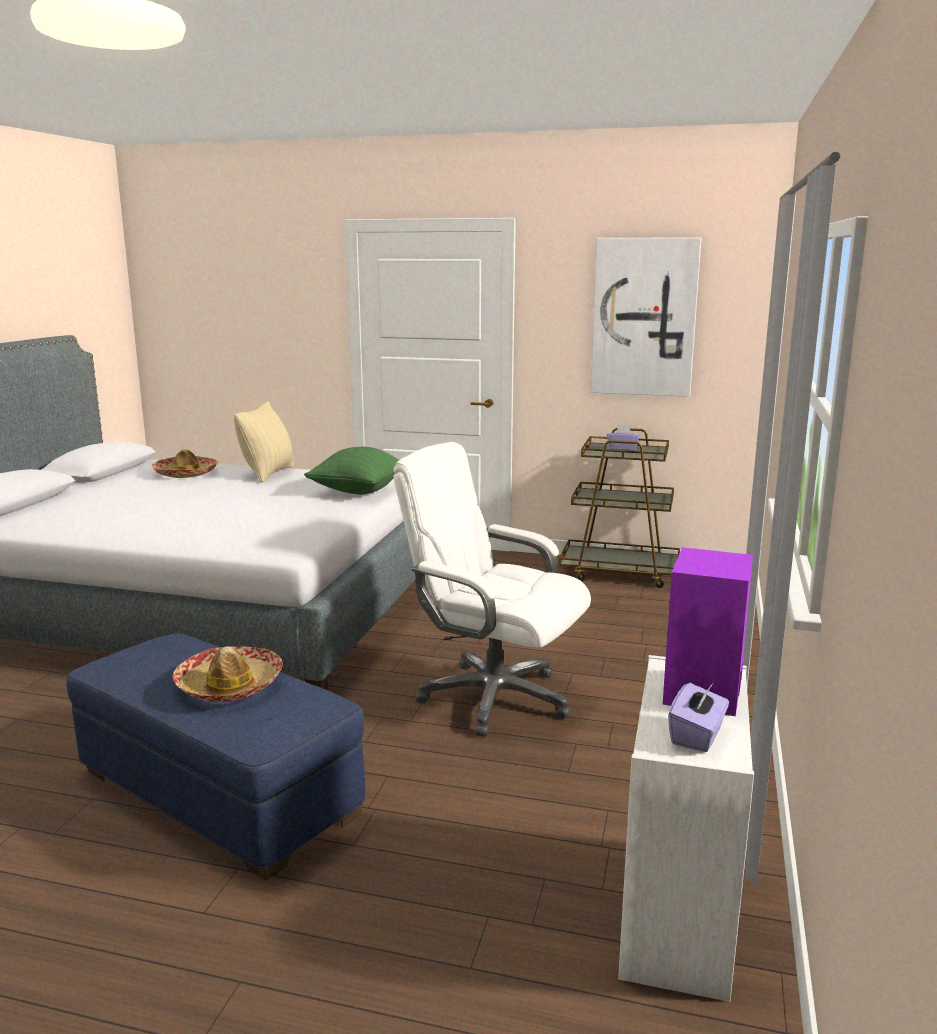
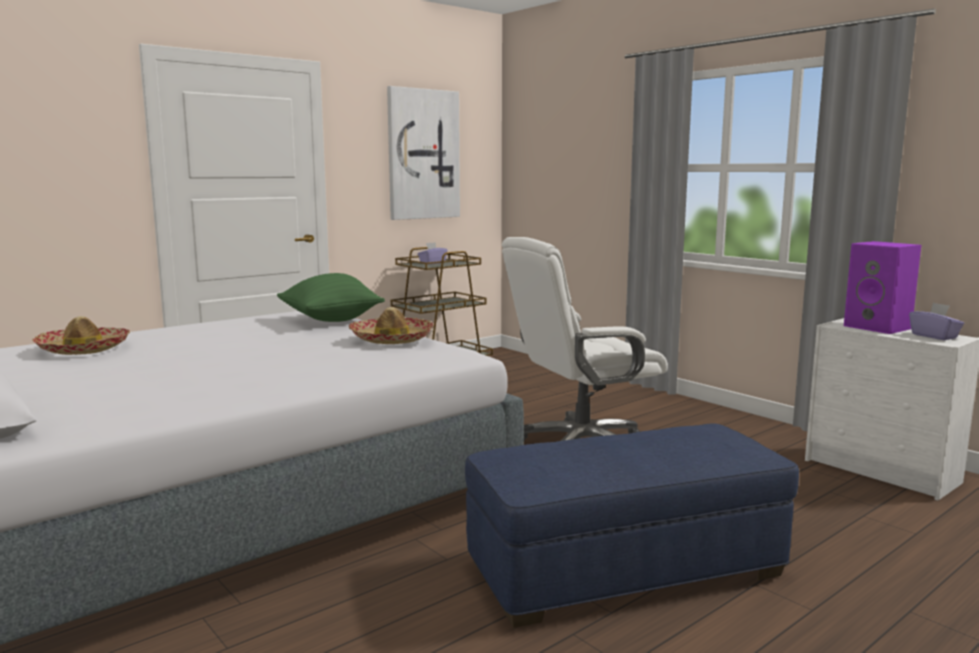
camera: 55 degrees left, 5 degrees down
hat [173,646,283,702] -> hat moved to [349,307,433,344]
beige pillow [234,402,294,483] -> none

